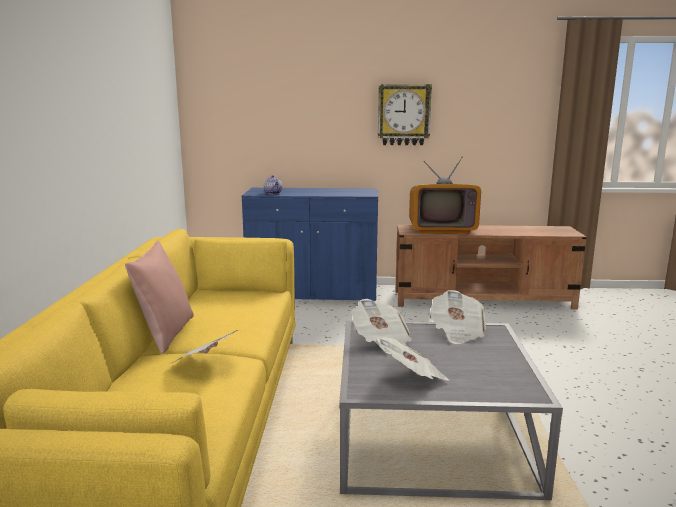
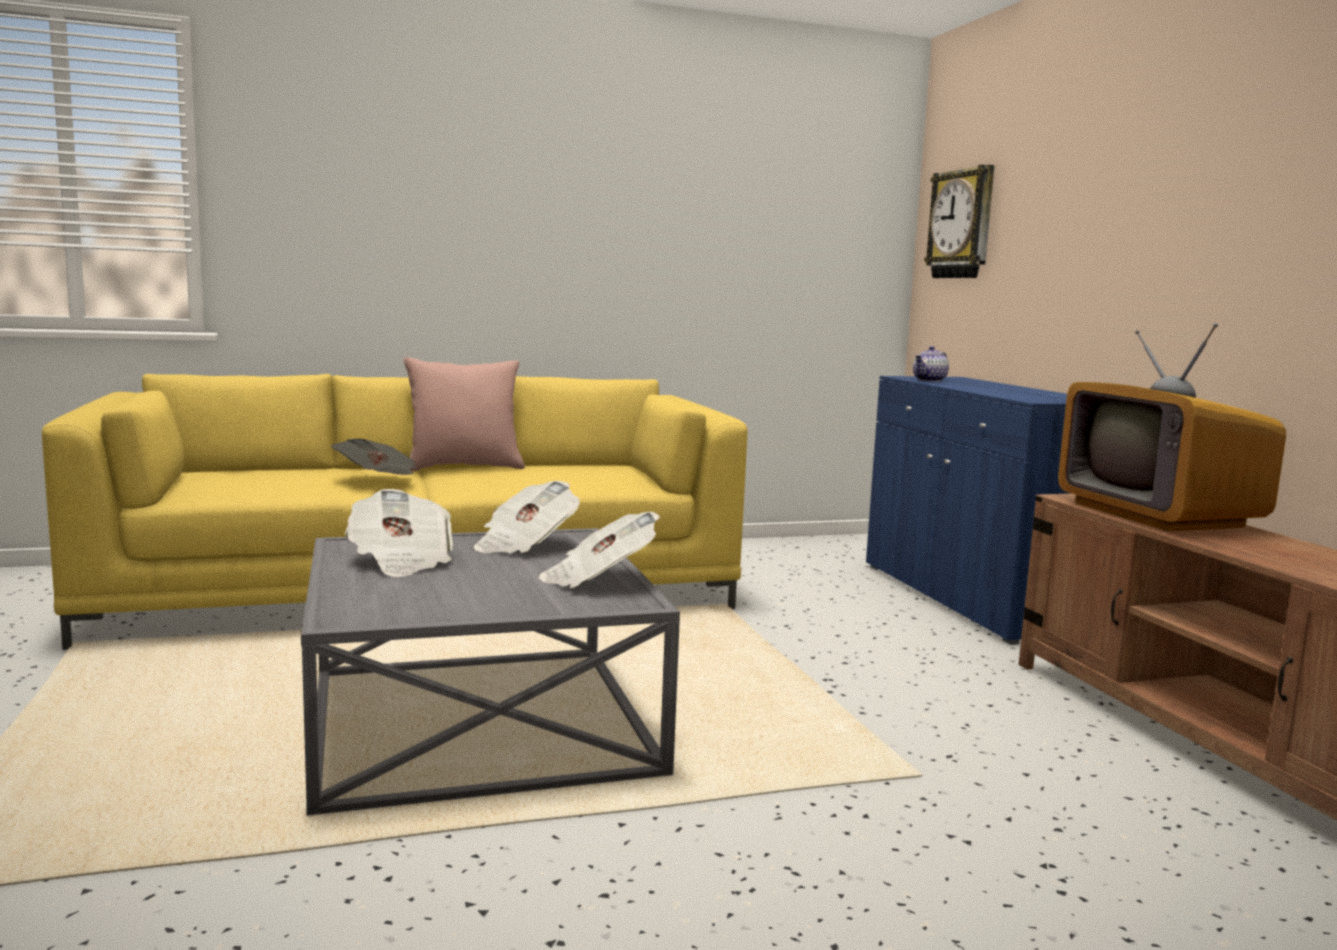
camera: 70 degrees right, 5 degrees down
wall clock [378,84,432,145] -> wall clock moved to [924,165,994,278]

